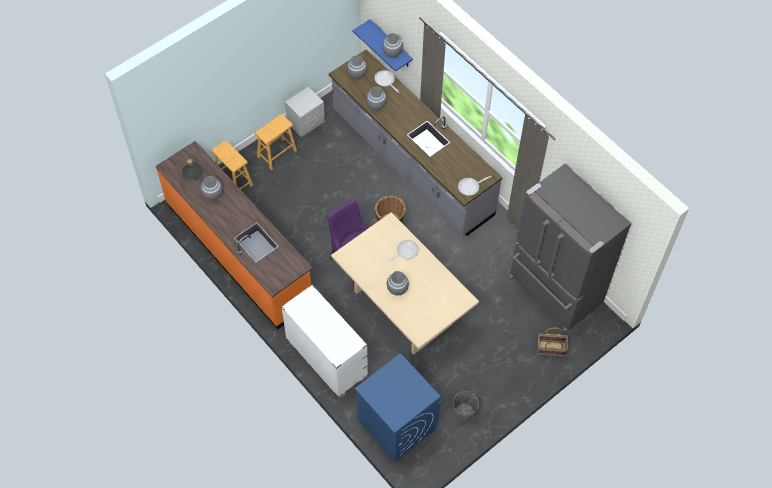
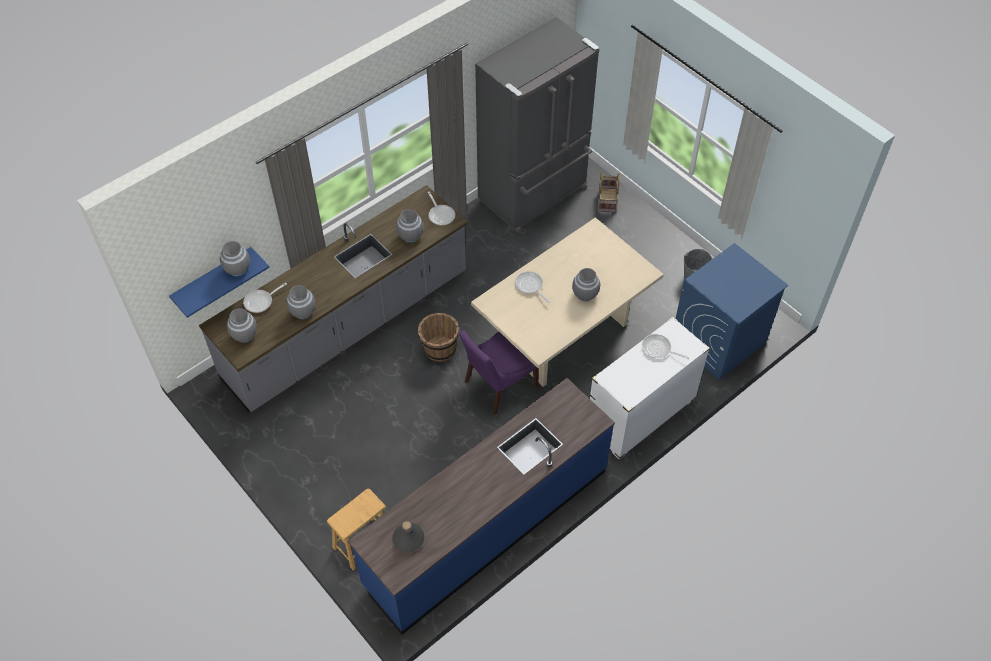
camera: 90 degrees left, 5 degrees down
orange counter [156,141,313,329] -> blue counter [348,378,615,635]
grey vase [201,176,222,201] -> grey vase moved to [396,209,424,243]
brown stool [255,114,297,170] -> none
grey nightstand [285,87,325,137] -> none
none -> frying pan [642,334,689,359]

